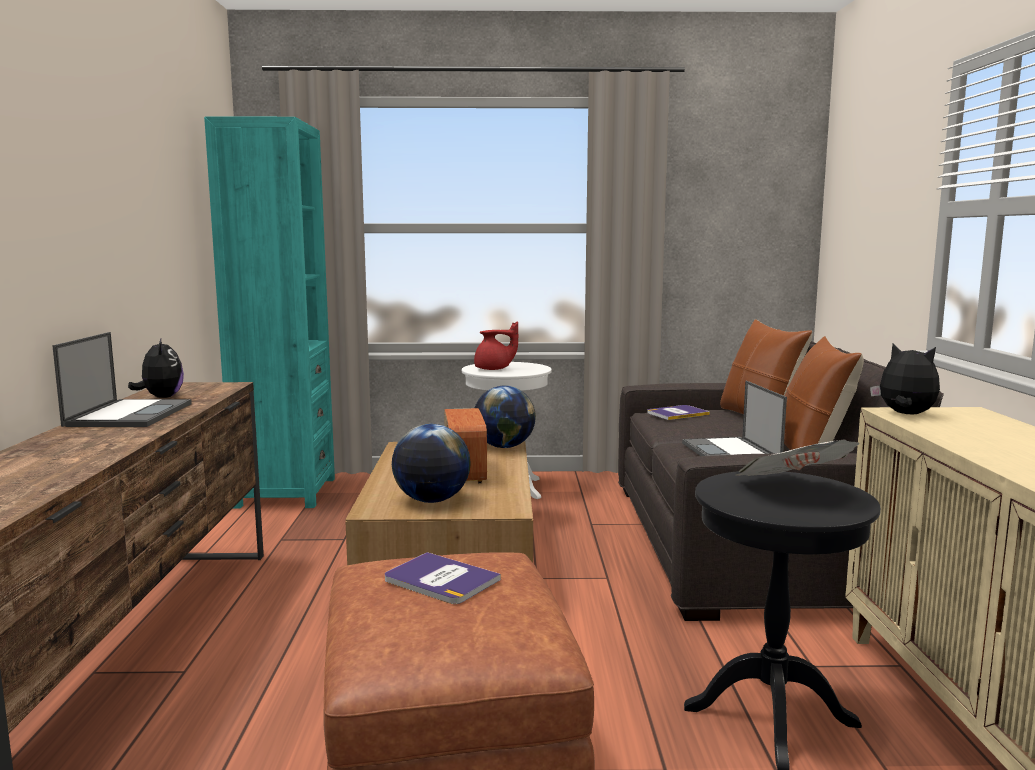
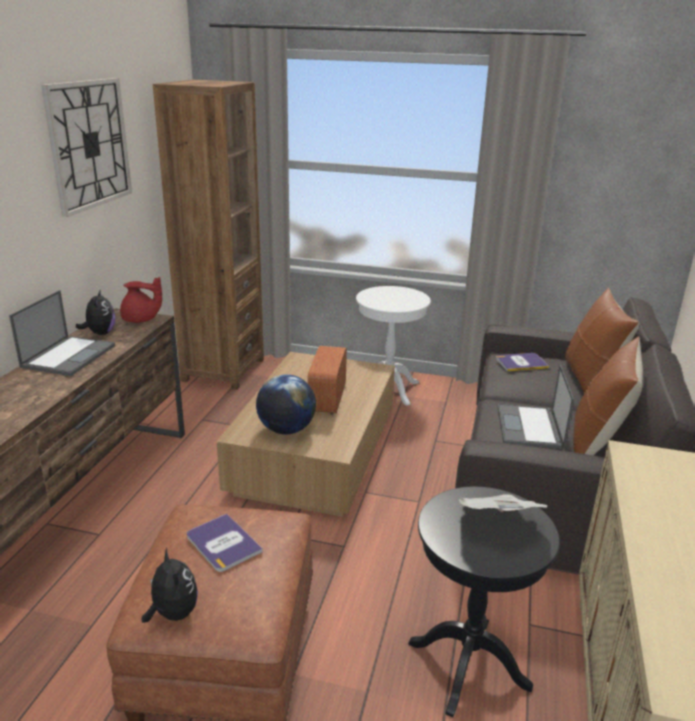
camera: 15 degrees right, 15 degrees up
turquoise bookcase [204,116,335,509] -> brown bookcase [153,80,264,390]
red teapot [474,322,518,370] -> red teapot moved to [120,277,162,323]
globe [475,386,536,448] -> none
plush toy [870,343,940,414] -> plush toy moved to [142,548,198,623]
none -> wall clock [41,78,132,217]

